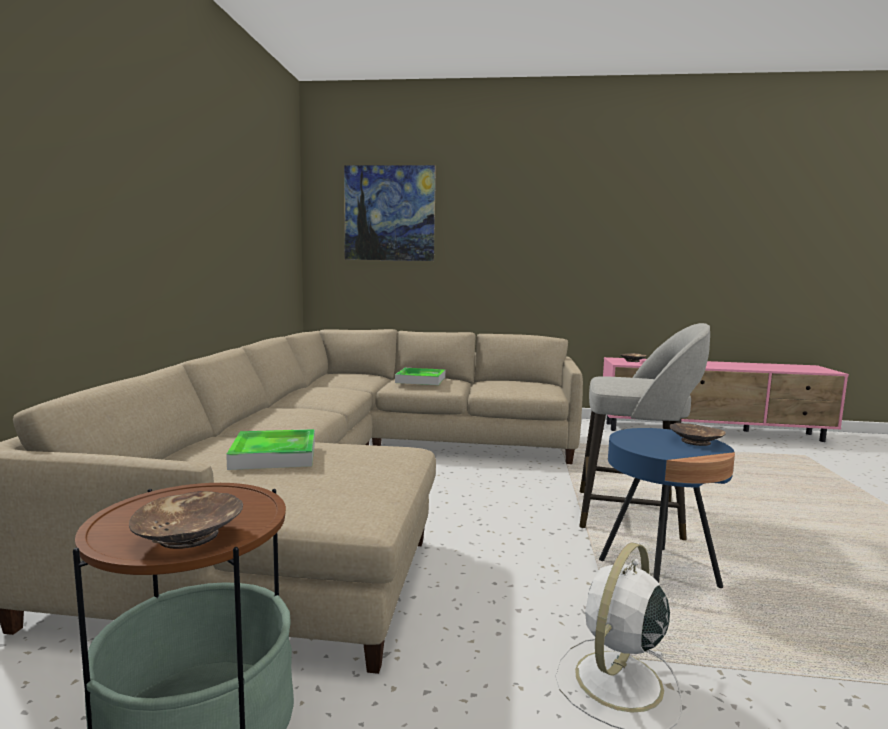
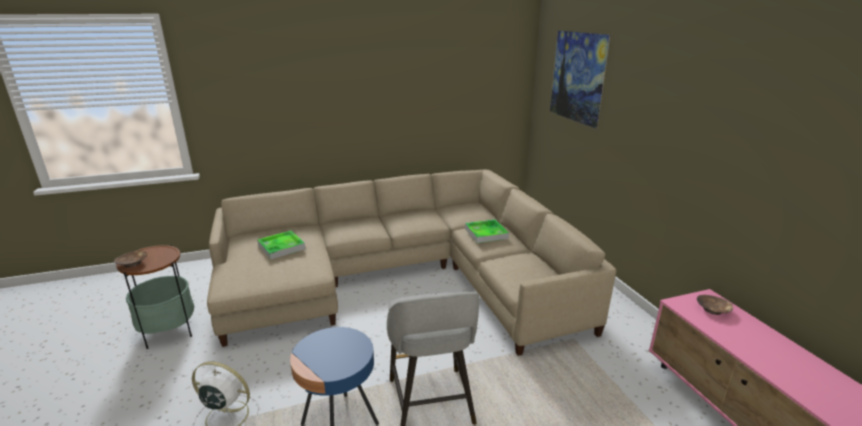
camera: 65 degrees right, 15 degrees up
brown bowl [670,423,726,446] -> none

